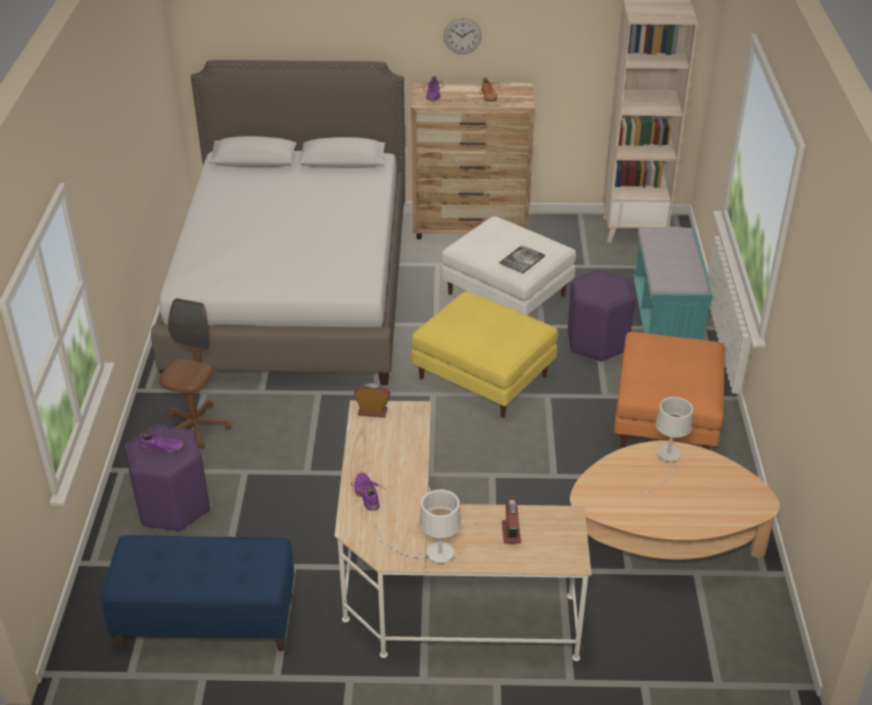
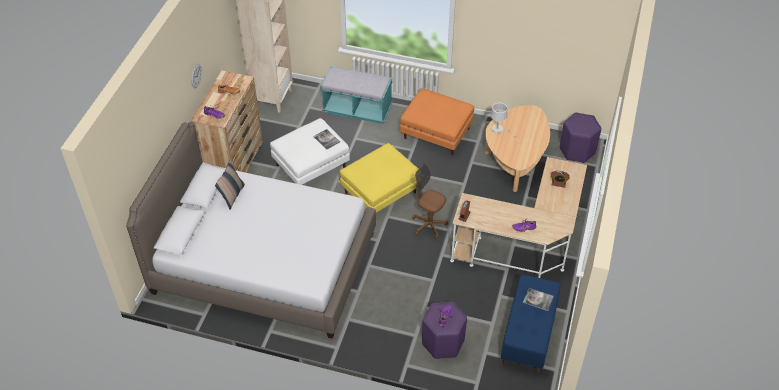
camera: 75 degrees left, 10 degrees up
brown office chair [159,298,231,449] -> brown office chair moved to [412,163,448,239]
white table lamp [375,489,461,563] -> none
purple stool [568,270,635,362] -> purple stool moved to [560,112,601,163]
none -> pillow [215,160,245,210]
none -> book [523,288,554,311]

